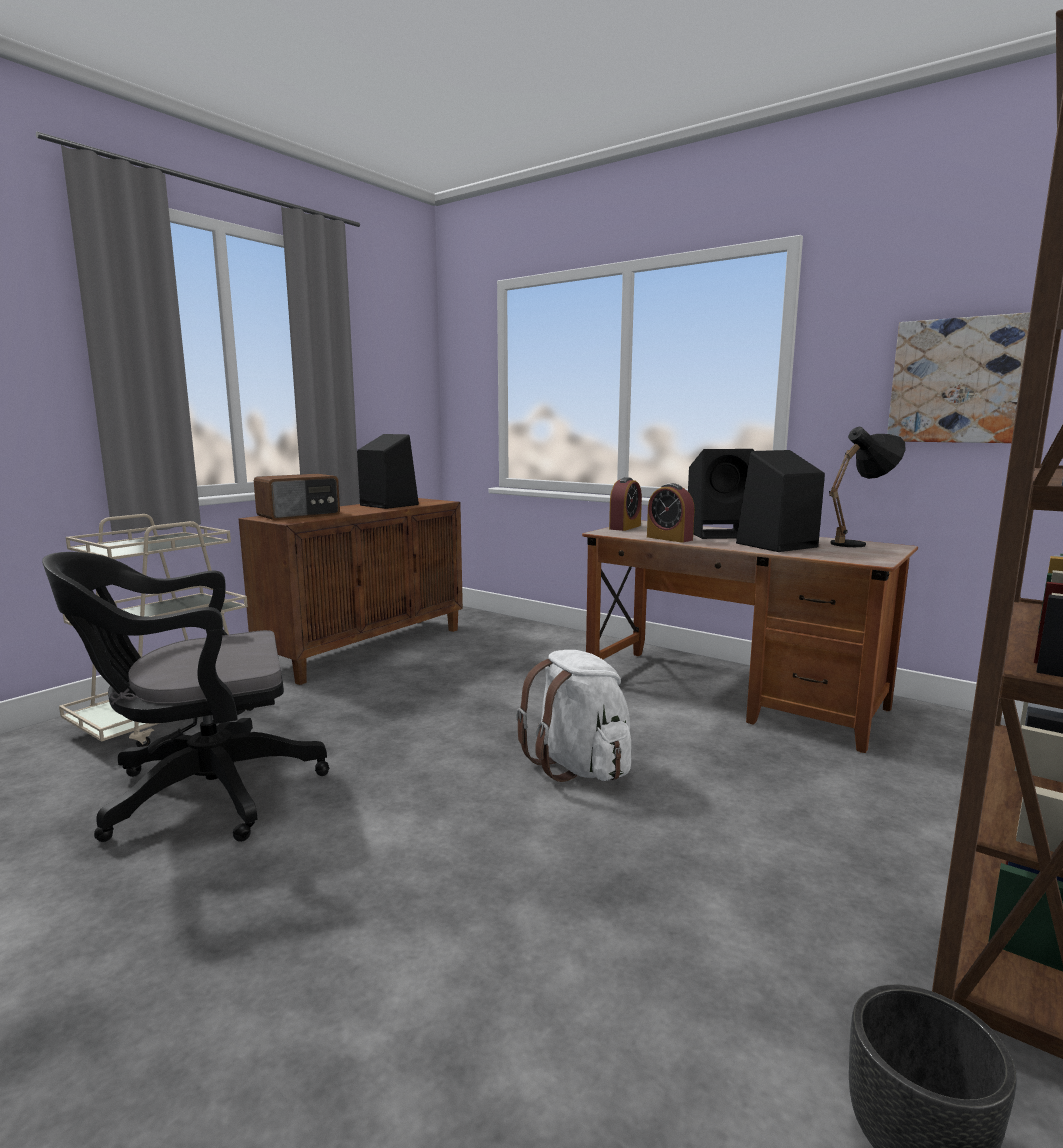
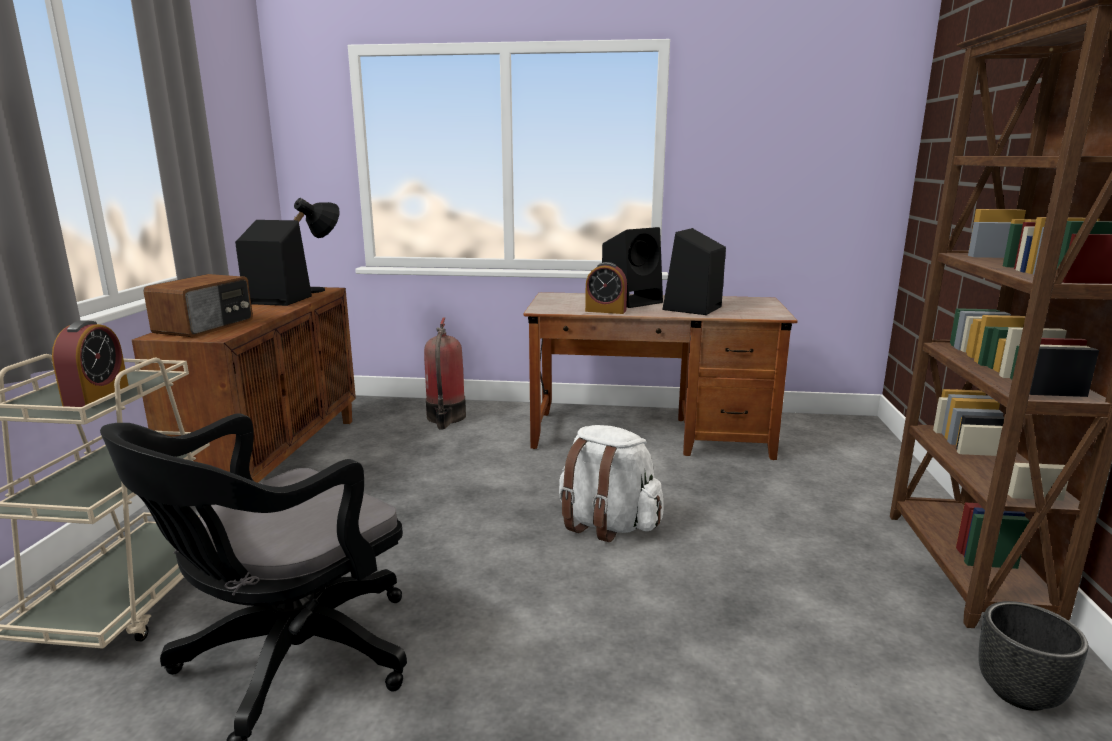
camera: 30 degrees left, 5 degrees up
alarm clock [609,477,642,531] -> alarm clock moved to [52,321,129,407]
black table lamp [829,427,906,547] -> black table lamp moved to [294,198,339,293]
picture [887,312,1031,443] -> none
none -> fire extinguisher [424,317,466,430]

